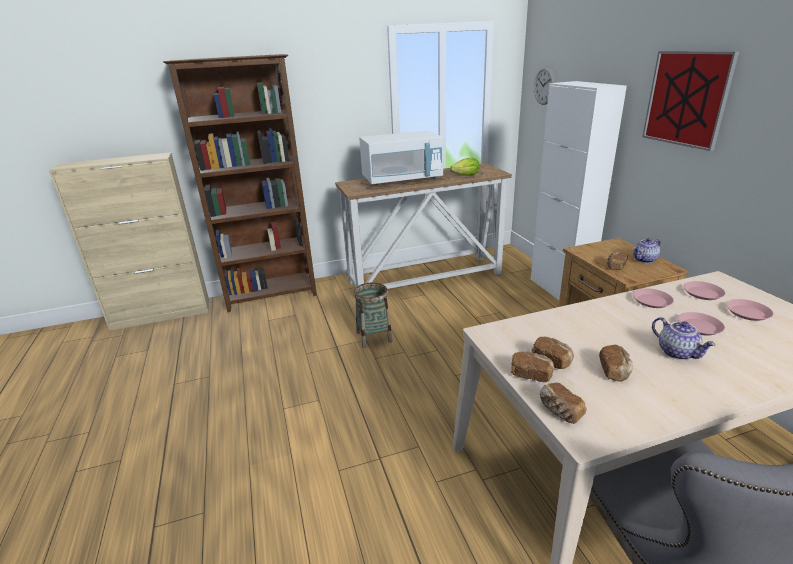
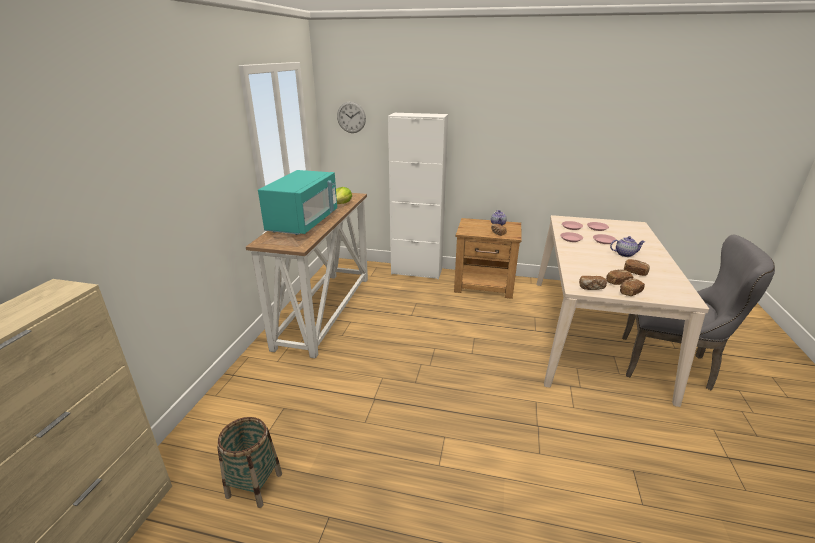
camera: 60 degrees left, 0 degrees up
brown bookcase [163,54,317,312] -> none
basket [354,283,392,348] -> basket moved to [217,417,282,508]
white microwave [359,131,443,185] -> turquoise microwave [258,170,337,235]
bread [540,382,587,424] -> bread moved to [579,276,607,290]
picture [642,51,739,151] -> none

